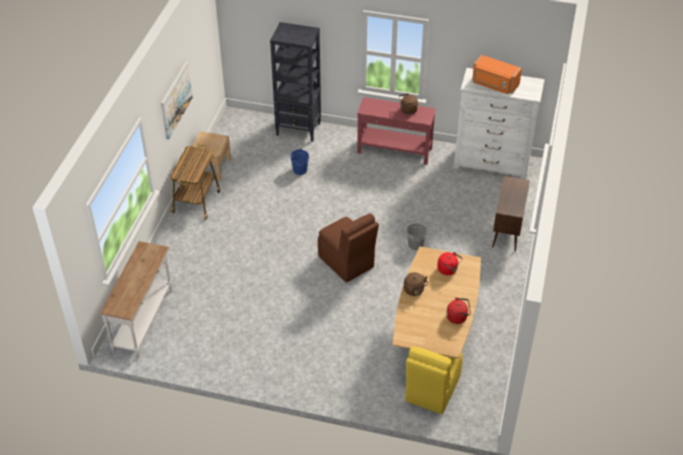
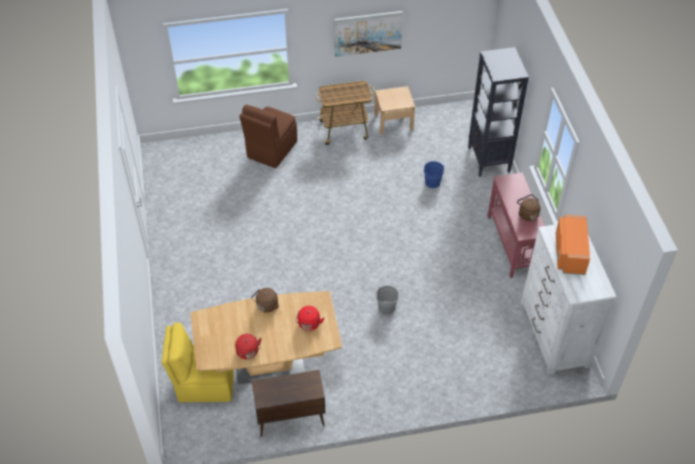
camera: 65 degrees right, 5 degrees up
white console table [100,241,172,359] -> none
brown chair [318,214,379,283] -> brown chair moved to [239,105,297,168]
brown cabinet [492,176,530,251] -> brown cabinet moved to [252,370,325,437]

